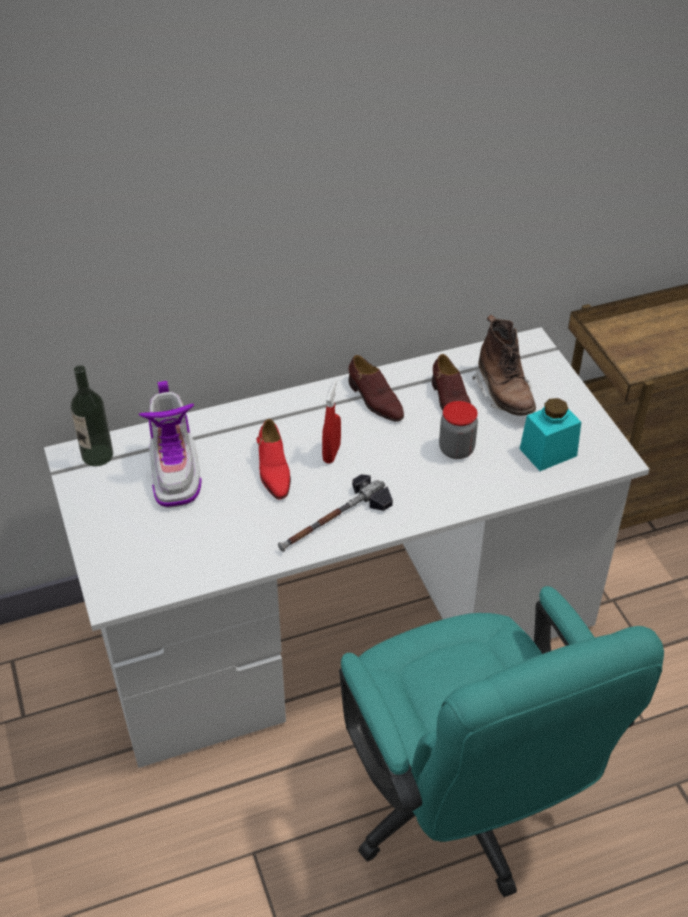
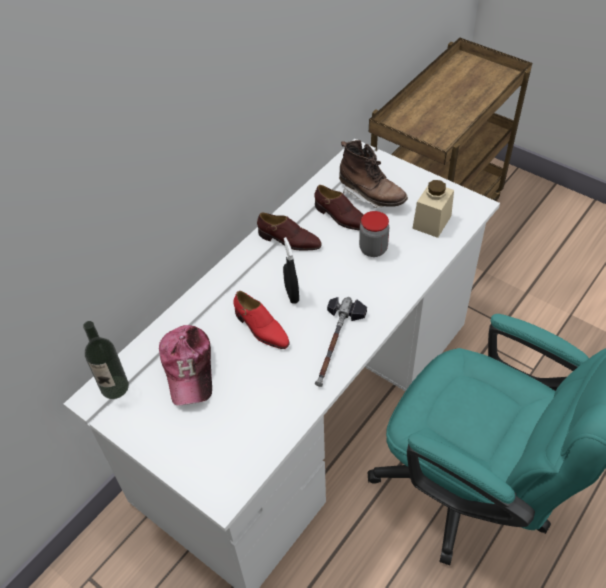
camera: 30 degrees left, 5 degrees up
boot [138,381,202,508] -> cap [159,325,212,406]
red spray bottle [322,380,341,464] -> black spray bottle [283,237,299,304]
turquoise jar [520,398,581,471] -> beige jar [412,180,454,238]

